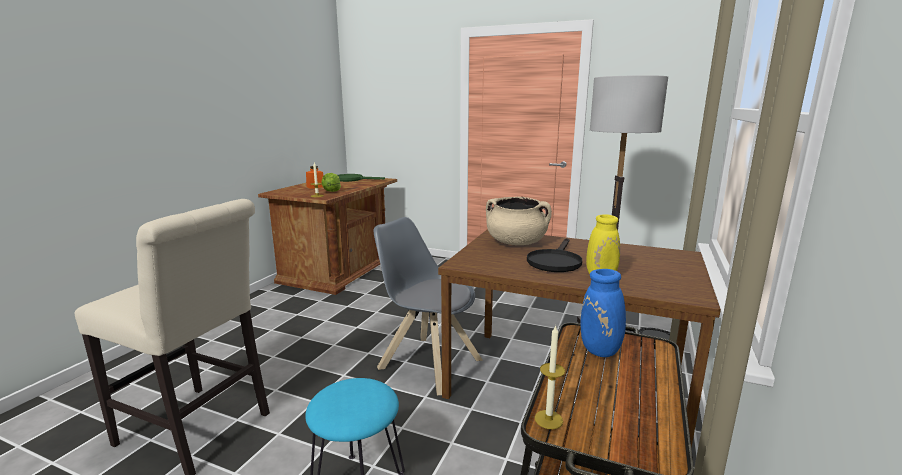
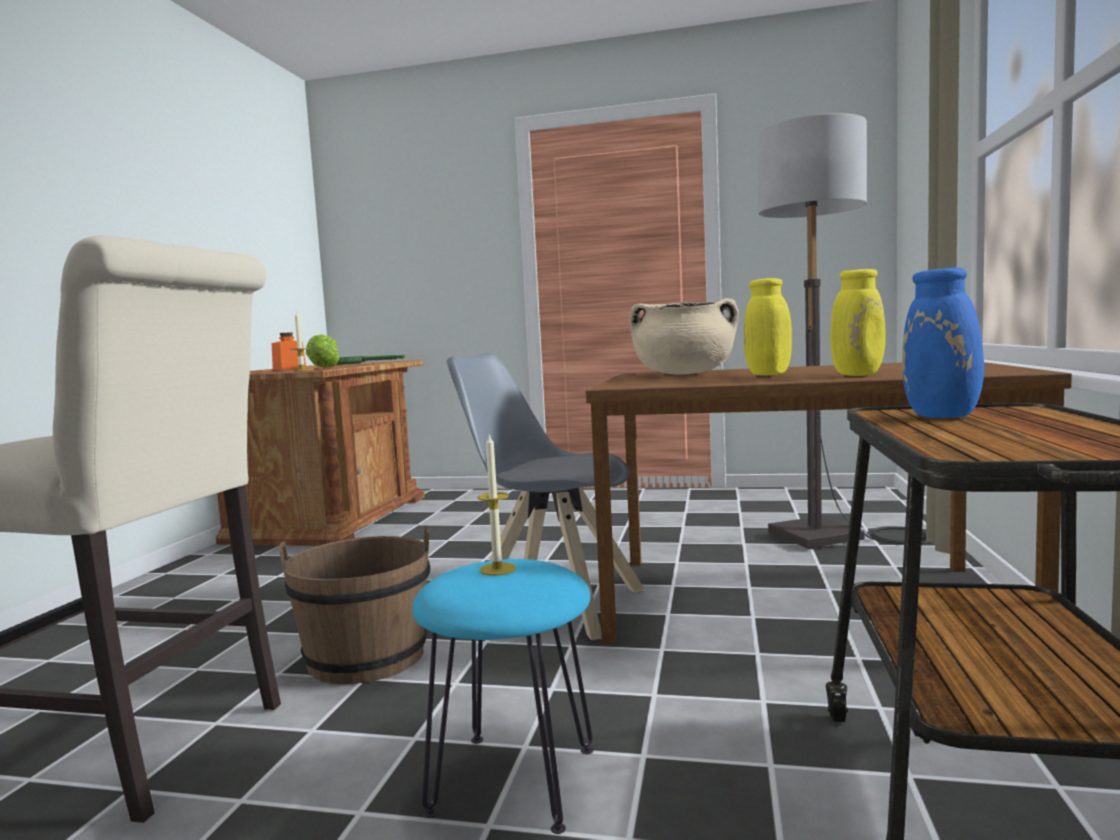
camera: 10 degrees left, 10 degrees down
black frying pan [527,238,582,272] -> yellow vase [744,278,792,376]
candle [535,326,565,429] -> candle moved to [477,434,516,576]
none -> brown bucket [279,526,430,684]

